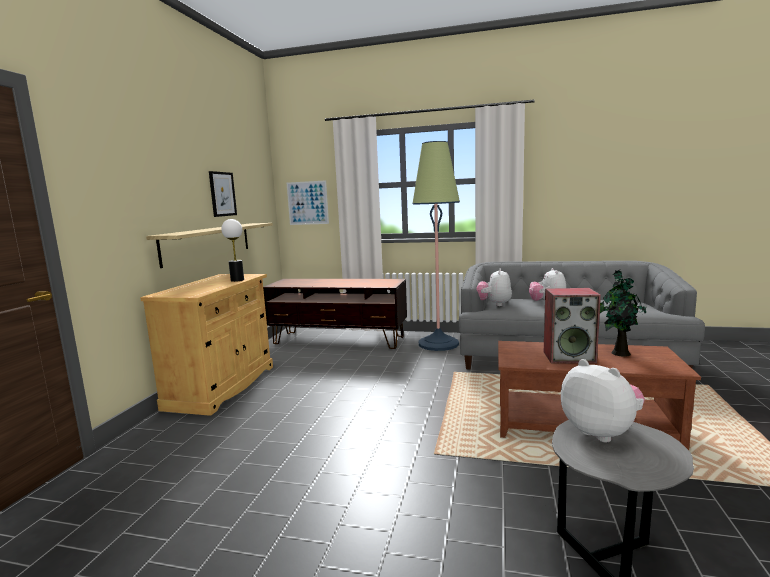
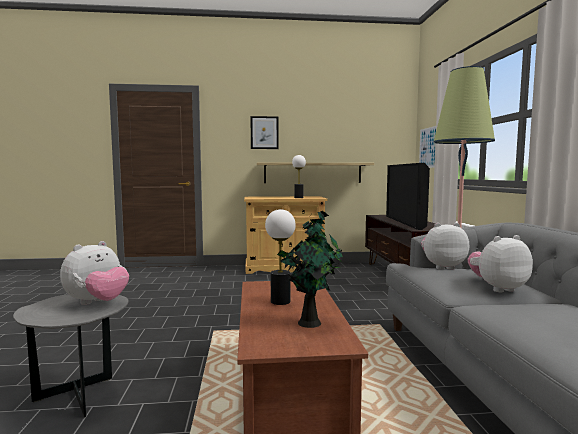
camera: 70 degrees right, 5 degrees down
picture [209,171,237,217] -> picture moved to [250,116,279,149]
speaker [544,288,601,364] -> table lamp [265,209,296,305]
none -> television [386,163,430,230]

